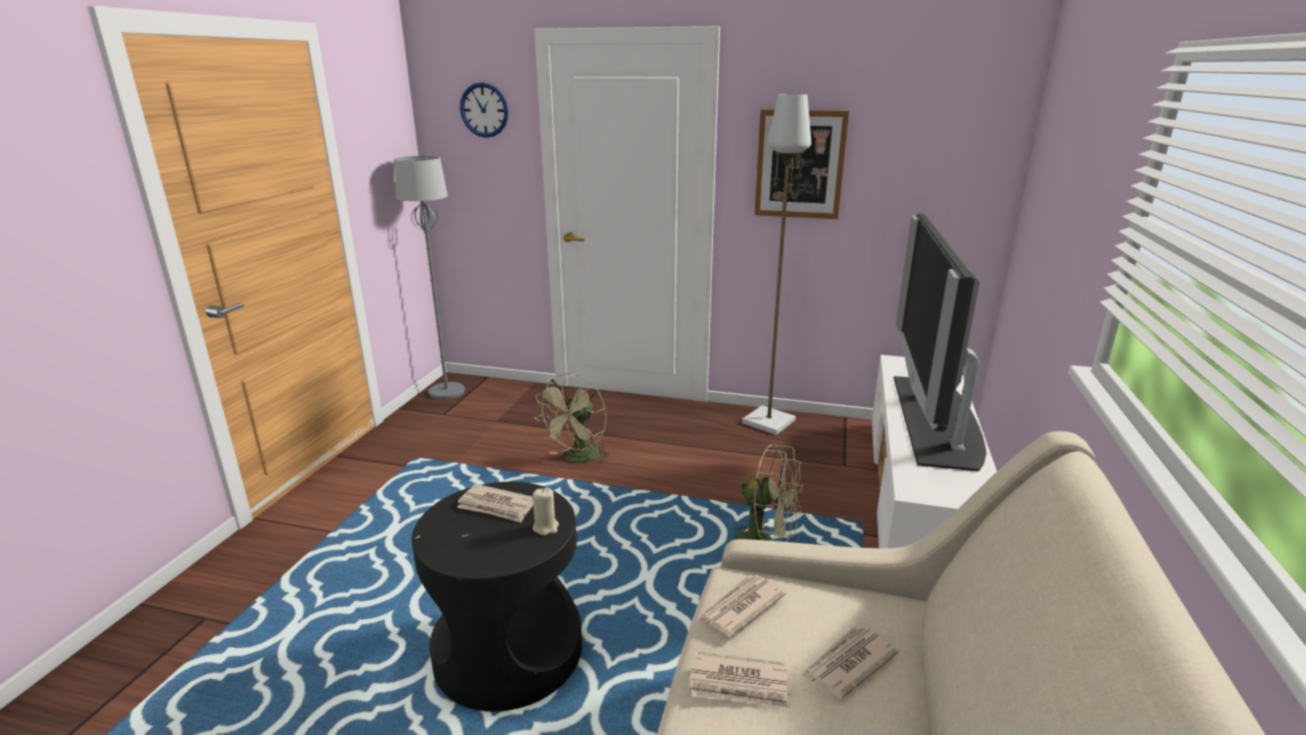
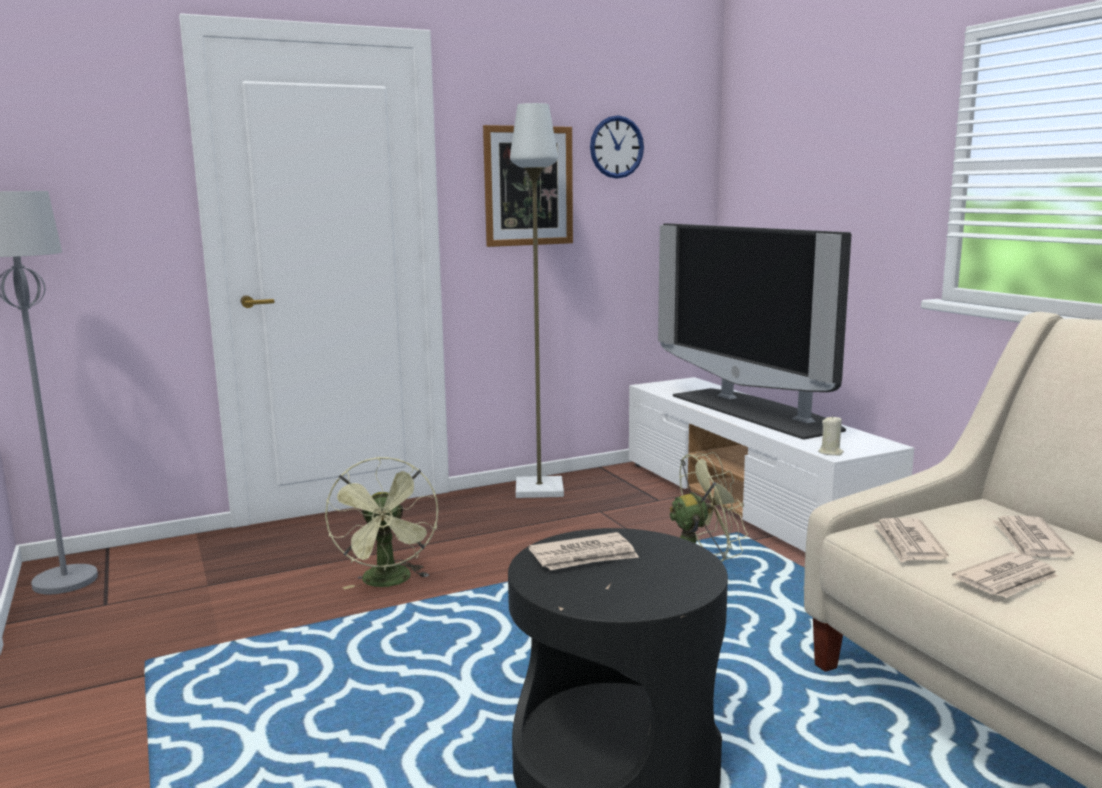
camera: 40 degrees left, 10 degrees down
wall clock [460,82,508,138] -> wall clock moved to [590,115,644,179]
beige candle [533,487,559,535] -> beige candle moved to [818,416,844,456]

